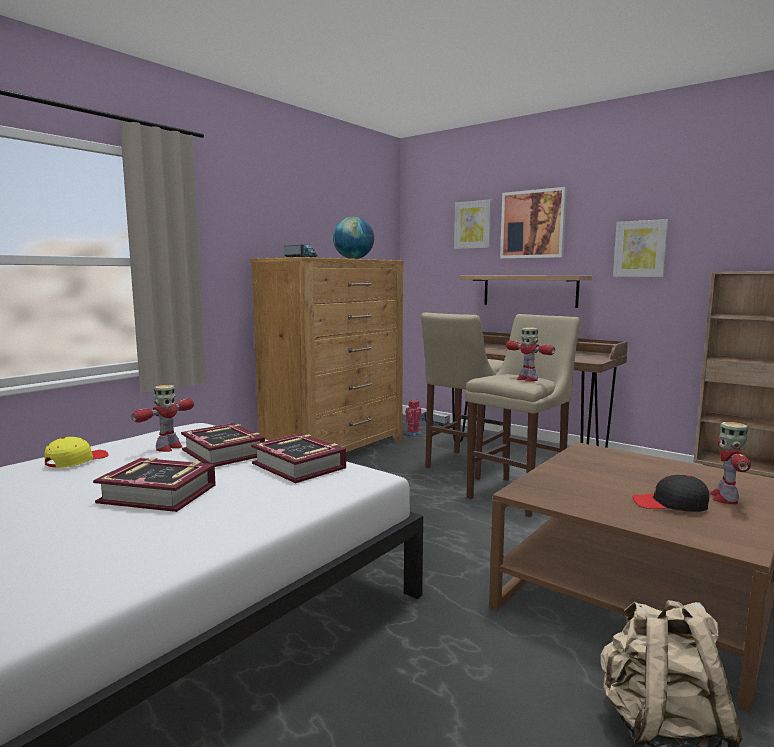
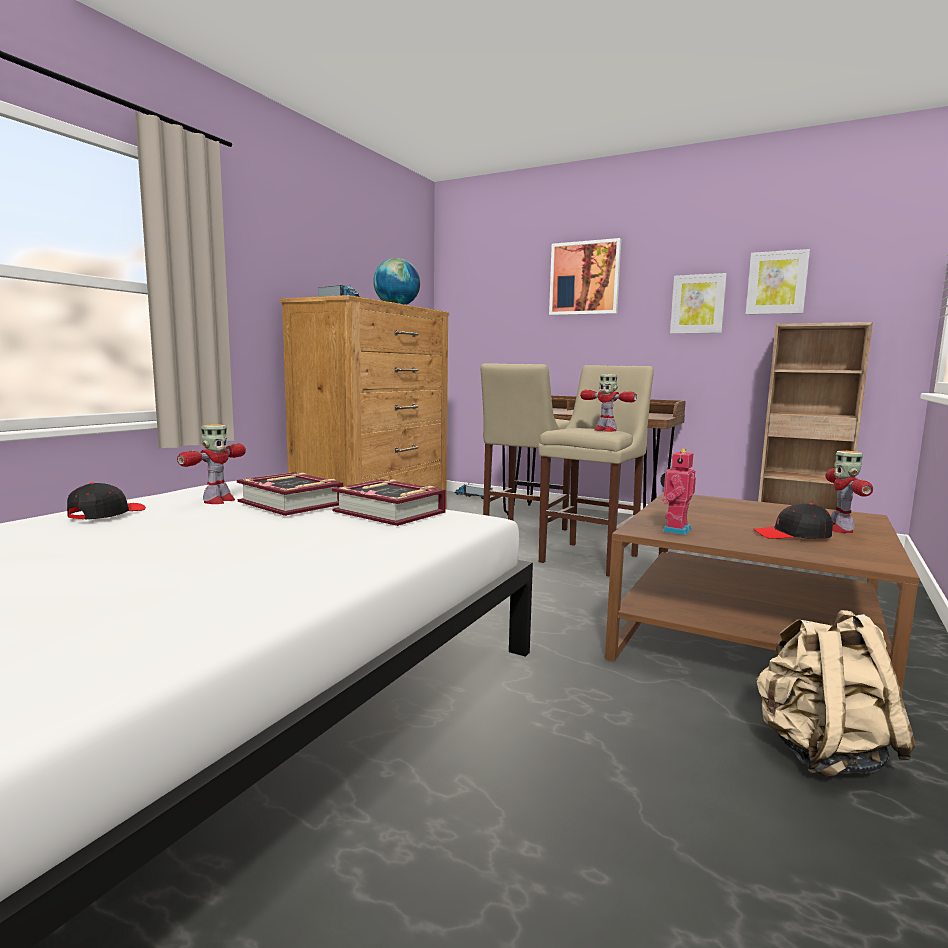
camera: 10 degrees left, 0 degrees up
yellow cap [45,437,109,468] -> black cap [67,483,146,519]
book [93,457,216,512] -> none
toy robot [404,399,422,436] -> toy robot moved to [660,449,696,535]
picture [454,199,492,249] -> picture moved to [746,249,810,315]
shelf [460,276,592,308] -> none

